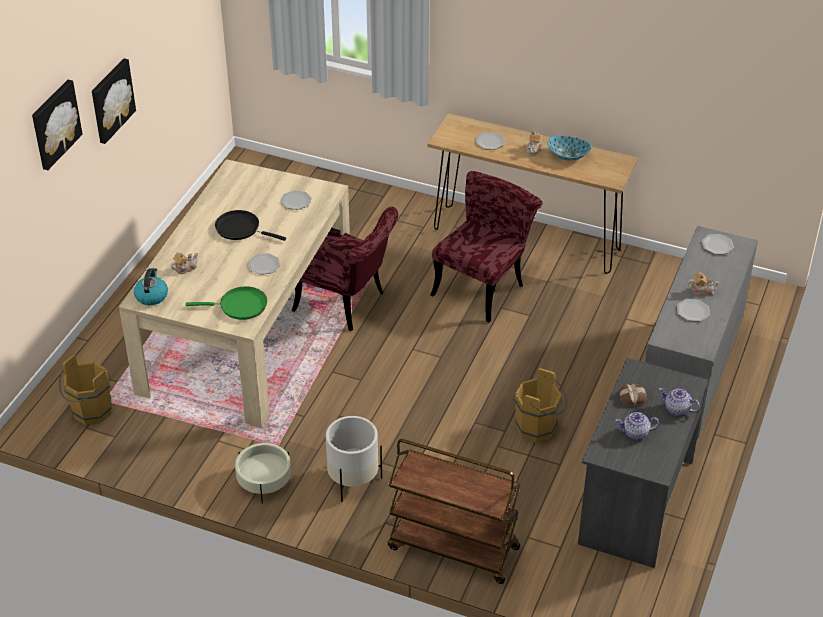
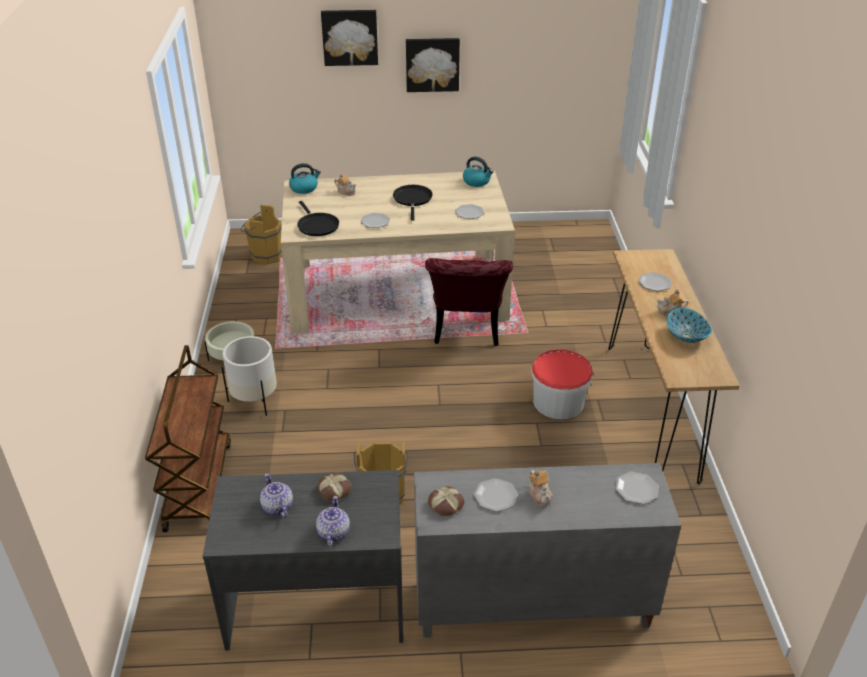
camera: 65 degrees right, 5 degrees down
green frying pan [186,286,267,320] -> black frying pan [297,201,339,236]
red chair [430,171,543,323] -> bucket [531,349,593,419]
none -> bread [428,486,465,516]
none -> kettle [463,157,494,187]

